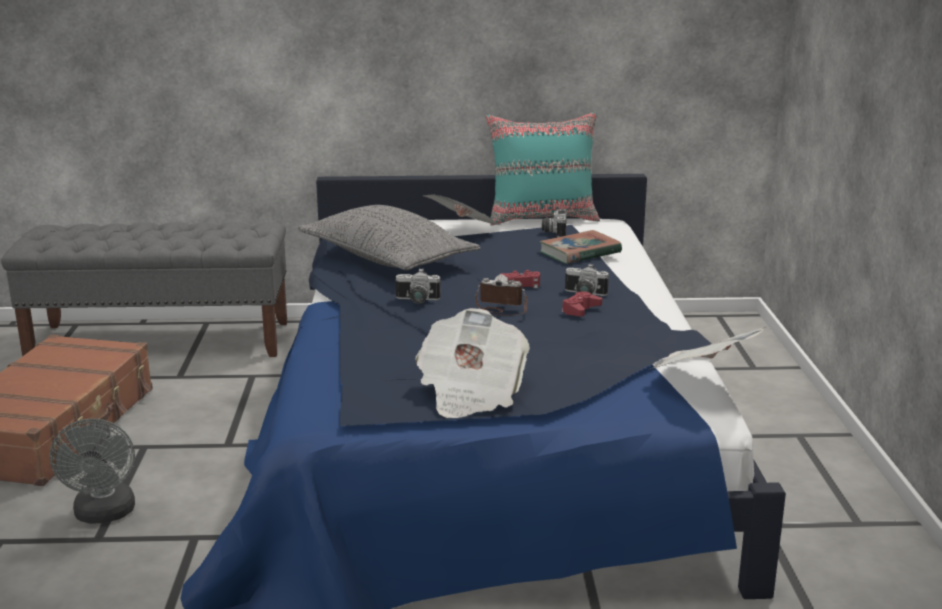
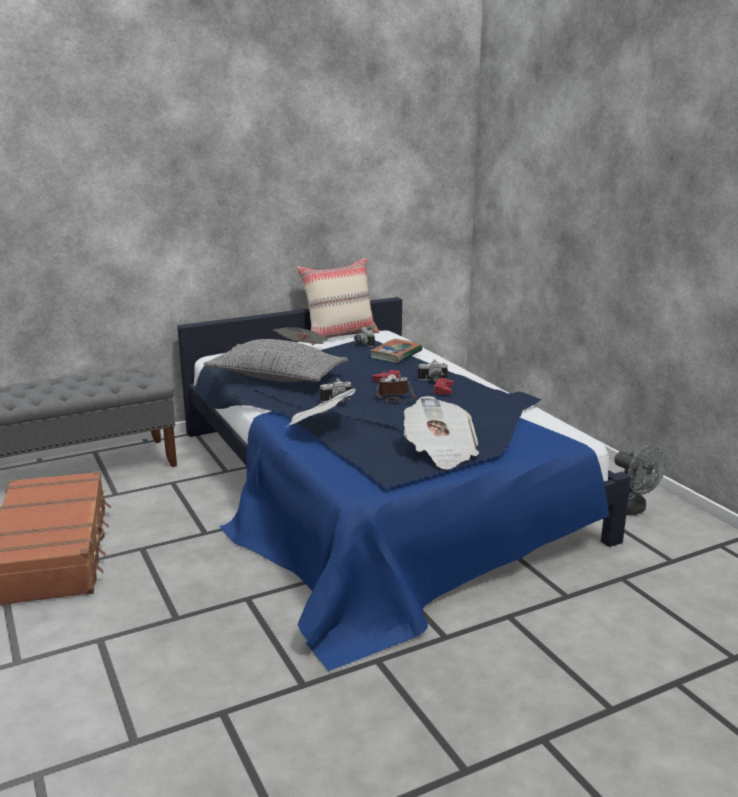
camera: 25 degrees left, 0 degrees up
grey fan [50,419,135,524] -> grey fan moved to [614,445,666,515]
turquoise pillow [486,112,600,225] -> beige pillow [297,258,379,345]
newspaper [650,327,765,369] -> newspaper moved to [286,388,356,427]

